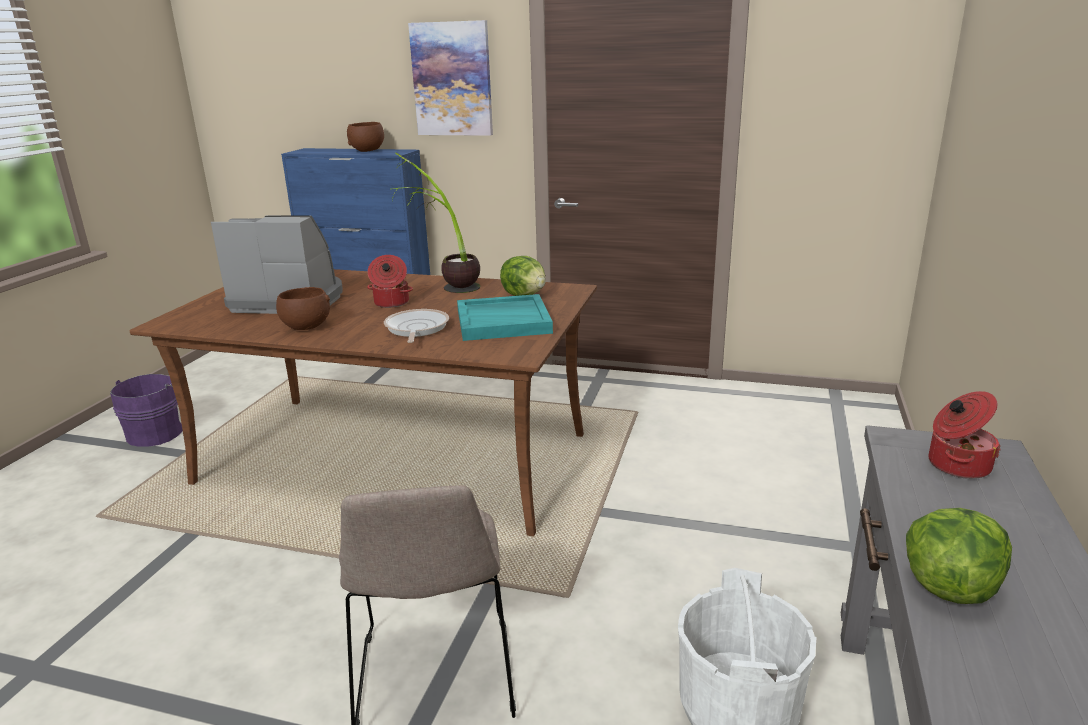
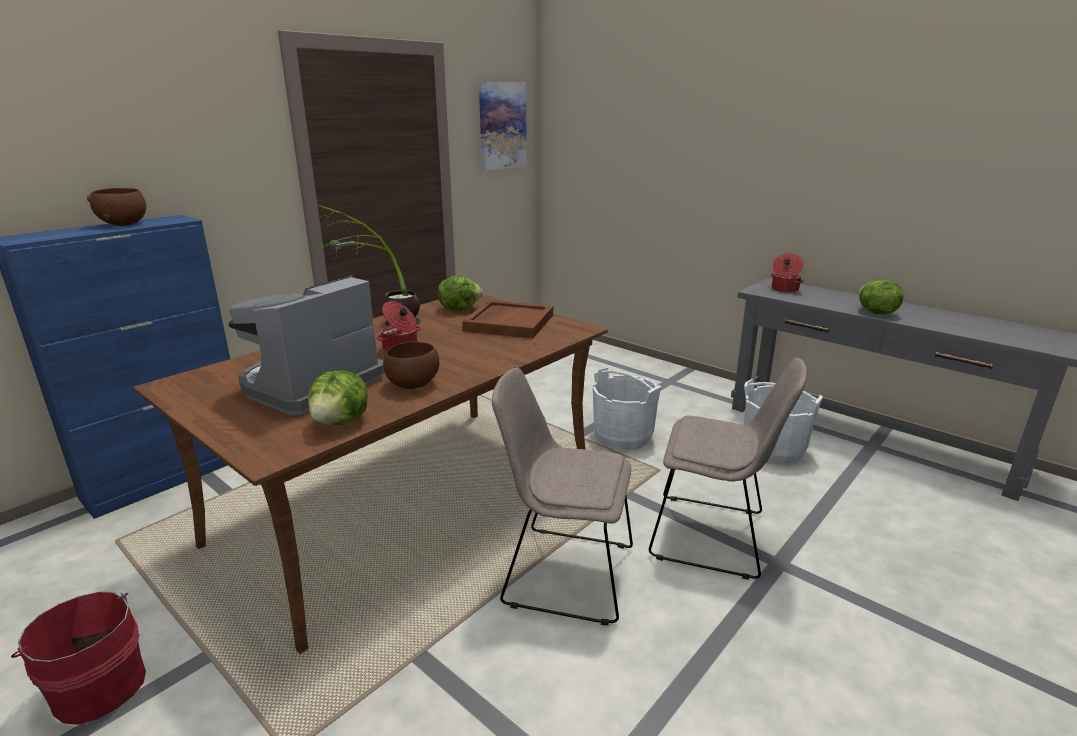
camera: 65 degrees left, 0 degrees up
purple bucket [110,374,183,447] -> red bucket [11,591,146,725]
frying pan [384,309,449,343] -> none
picture [408,20,493,136] -> picture moved to [479,82,527,171]
turquoise tray [457,294,553,341] -> brown tray [462,300,553,338]
none -> lettuce [308,370,368,425]
none -> beige chair [492,368,633,625]
none -> white bucket [593,368,662,450]

